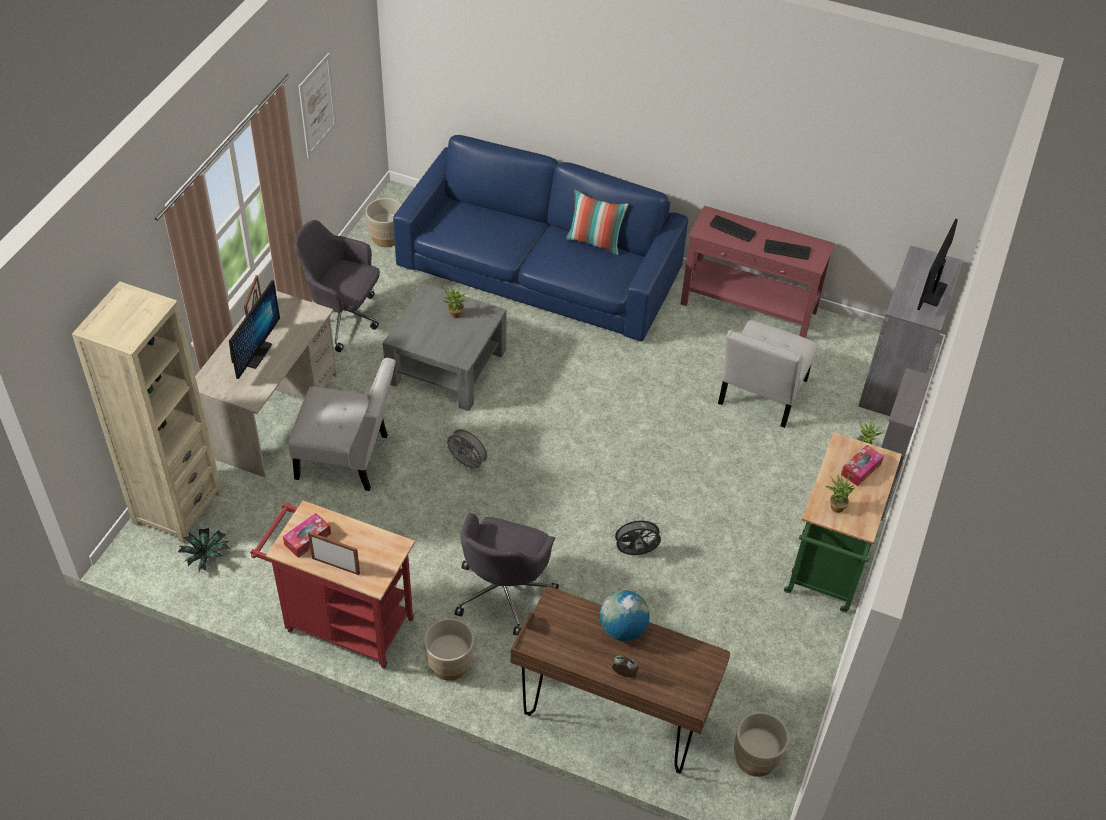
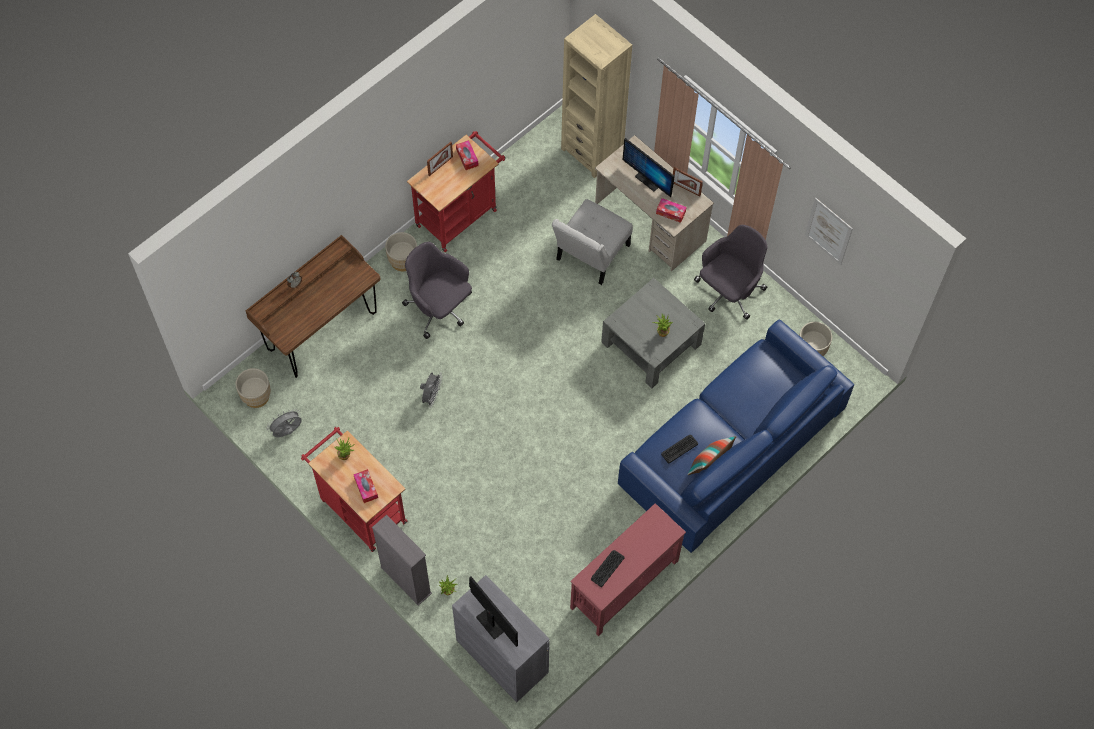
camera: 115 degrees right, 15 degrees up
potted plant [178,528,230,572] -> none
grey fan [444,429,487,472] -> grey fan moved to [268,409,302,437]
globe [599,590,650,641] -> none
keyboard [709,215,756,242] -> keyboard moved to [661,435,698,464]
white chair [718,320,818,428] -> none
green cart [784,432,902,613] -> red cart [301,427,407,552]
none -> tissue box [656,198,687,223]

